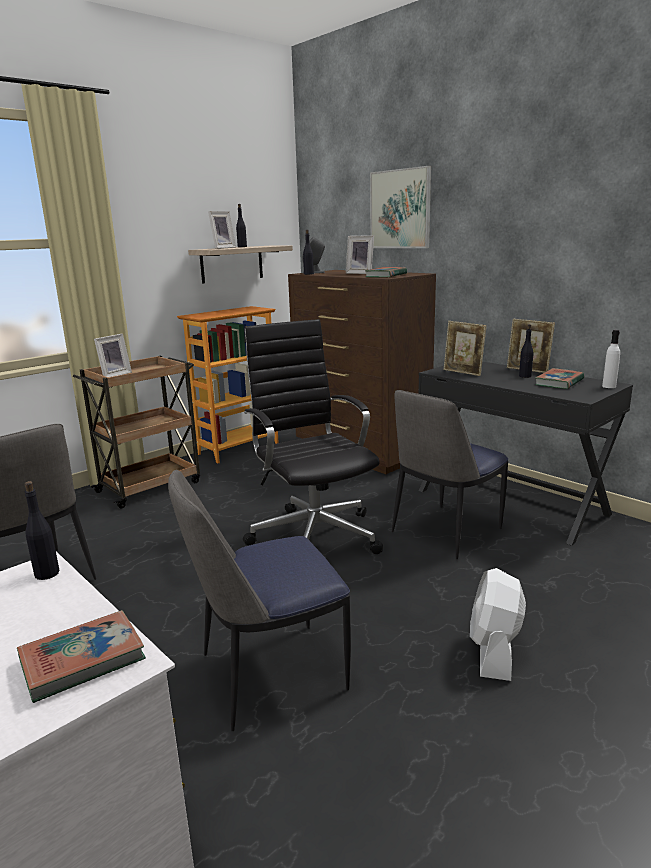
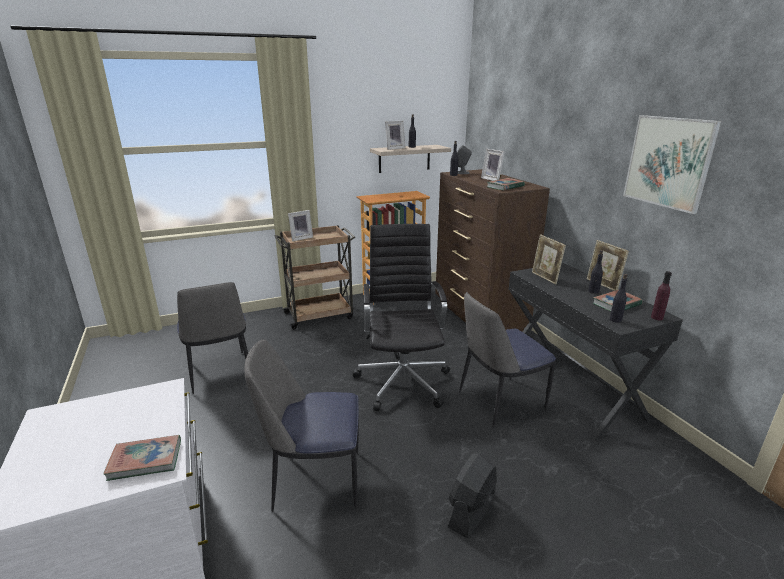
camera: 20 degrees right, 5 degrees up
black bottle [25,481,60,580] -> black bottle moved to [610,274,627,323]
picture [370,166,431,248] -> picture moved to [623,115,721,214]
white fan [470,568,526,681] -> black fan [447,452,497,538]
white bottle [602,330,620,388] -> purple bottle [651,271,672,320]

